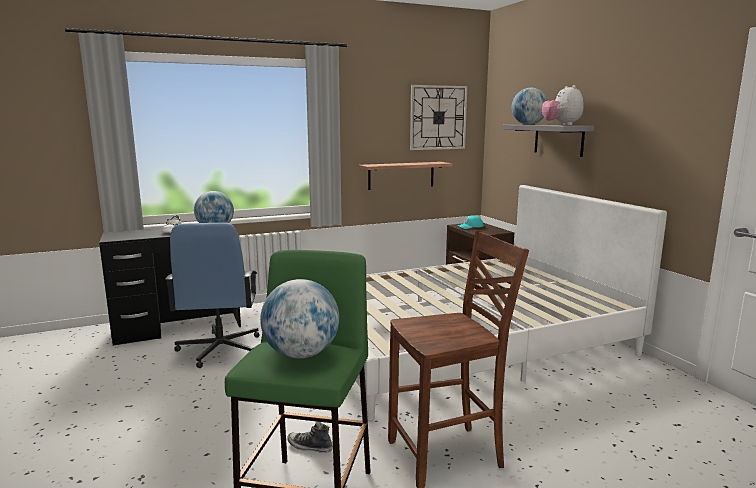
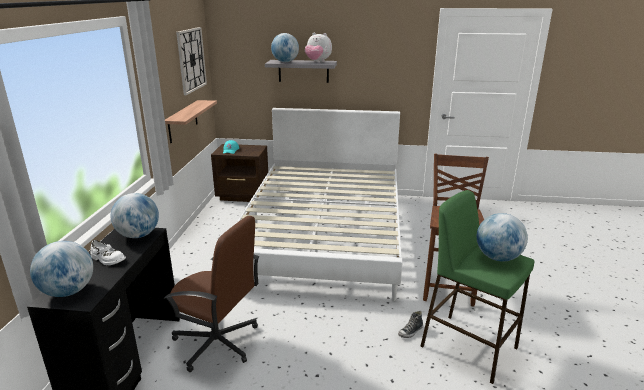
camera: 60 degrees left, 10 degrees up
blue office chair [165,223,259,368] -> brown office chair [164,216,259,372]
none -> globe [30,241,93,297]

